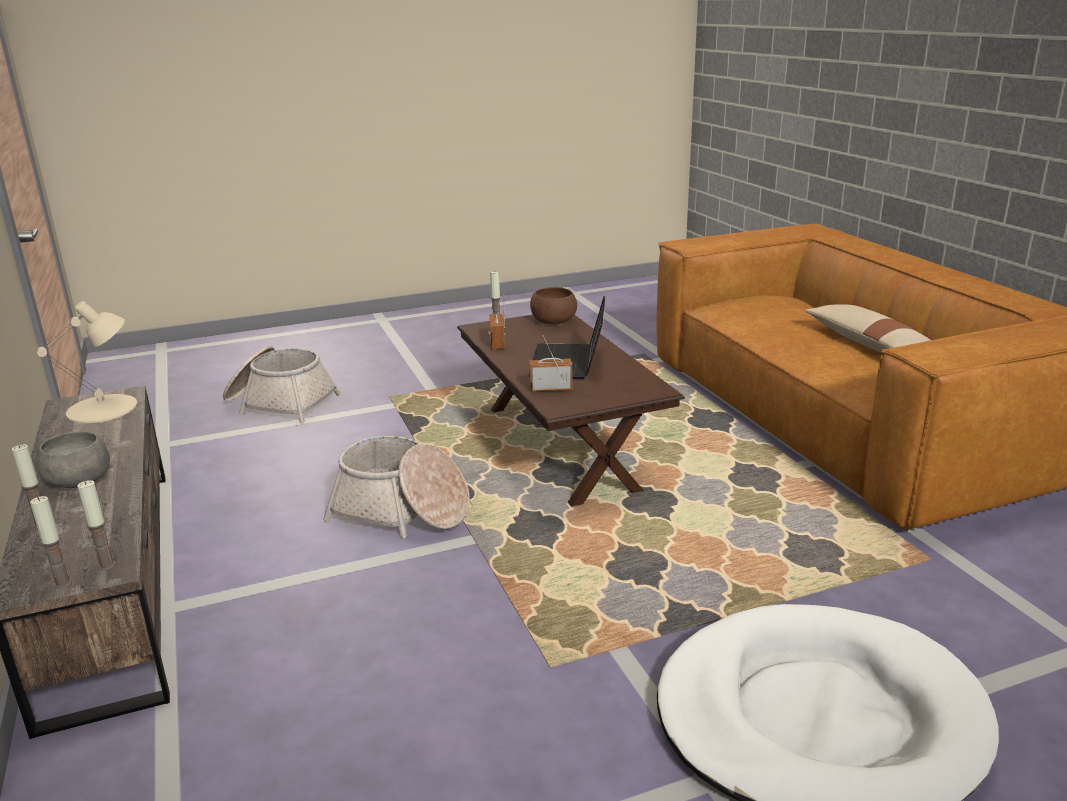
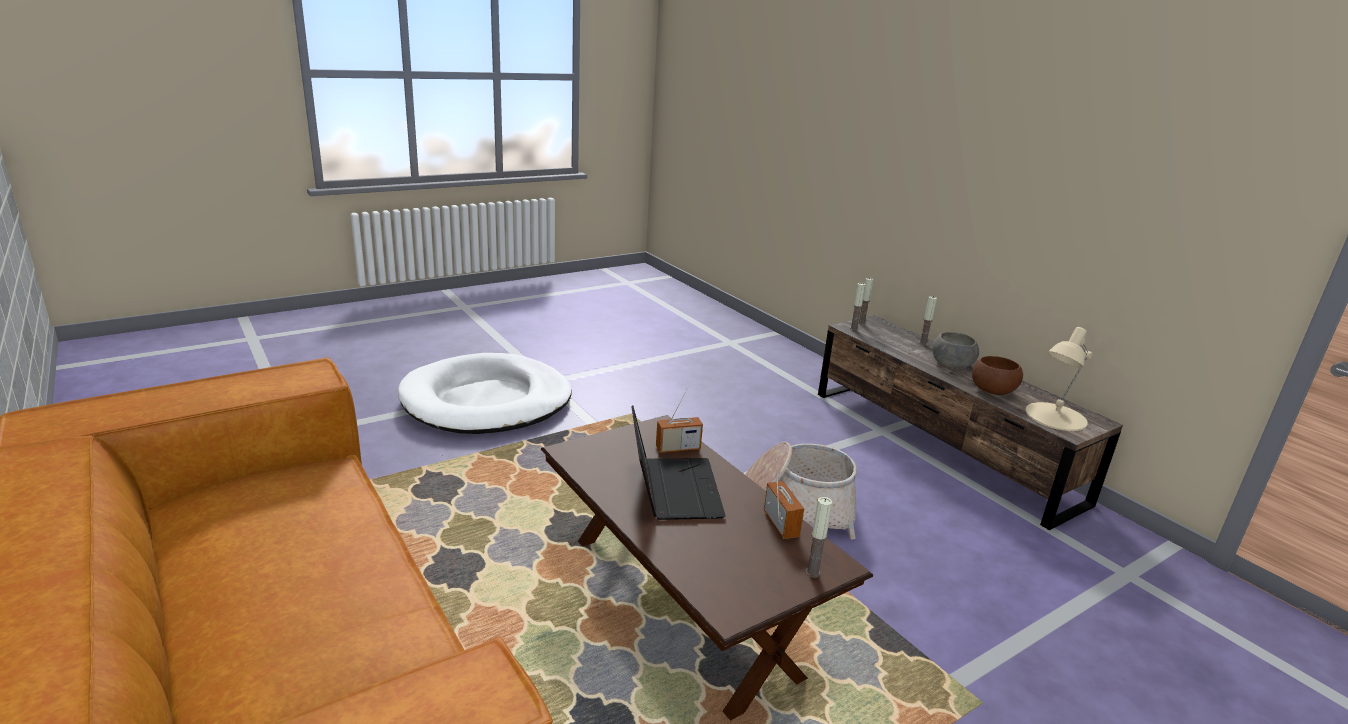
camera: 165 degrees right, 0 degrees up
basket [223,346,341,423] -> none
brown bowl [530,287,577,324] -> brown bowl moved to [972,356,1023,395]
beige pillow [805,304,930,352] -> none

